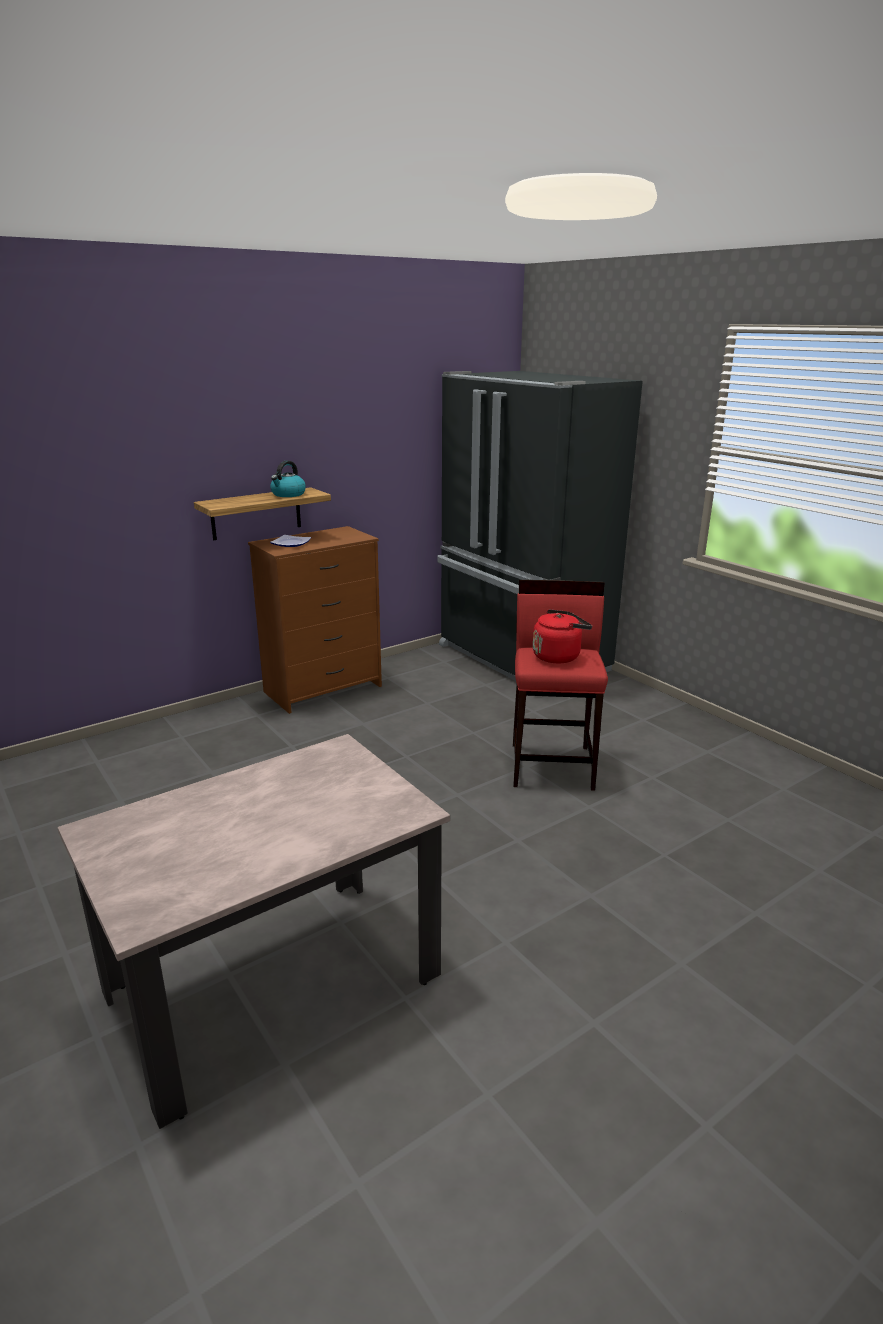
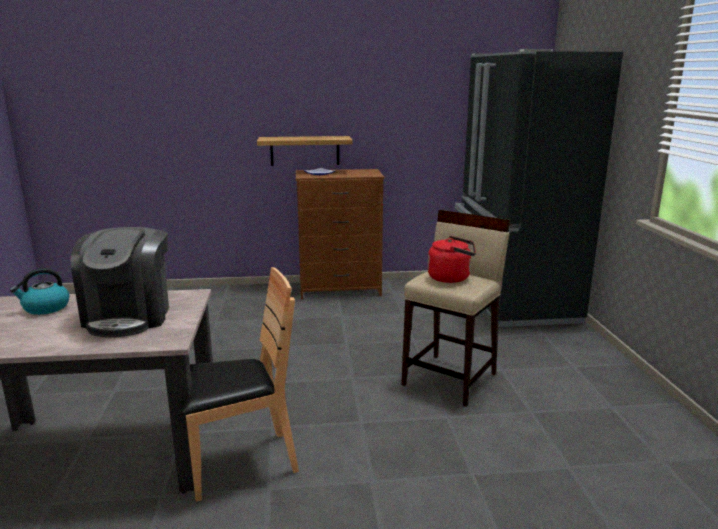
camera: 30 degrees right, 5 degrees down
kettle [270,461,306,497] -> kettle moved to [10,268,69,315]
red stool [513,580,608,791] -> beige stool [401,210,511,407]
none -> coffee machine [71,227,169,338]
none -> brown chair [181,267,299,502]

